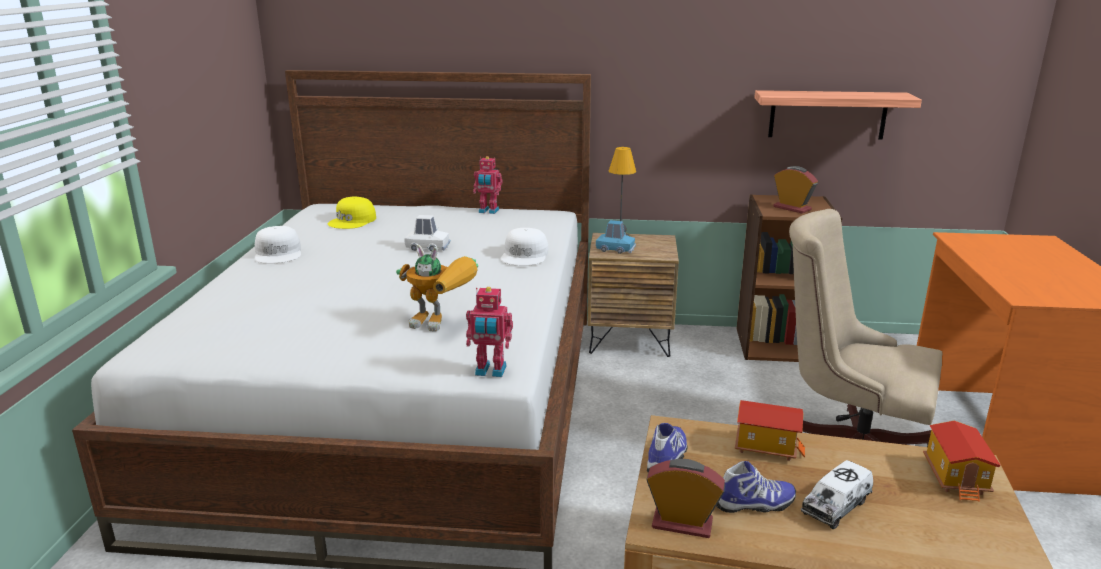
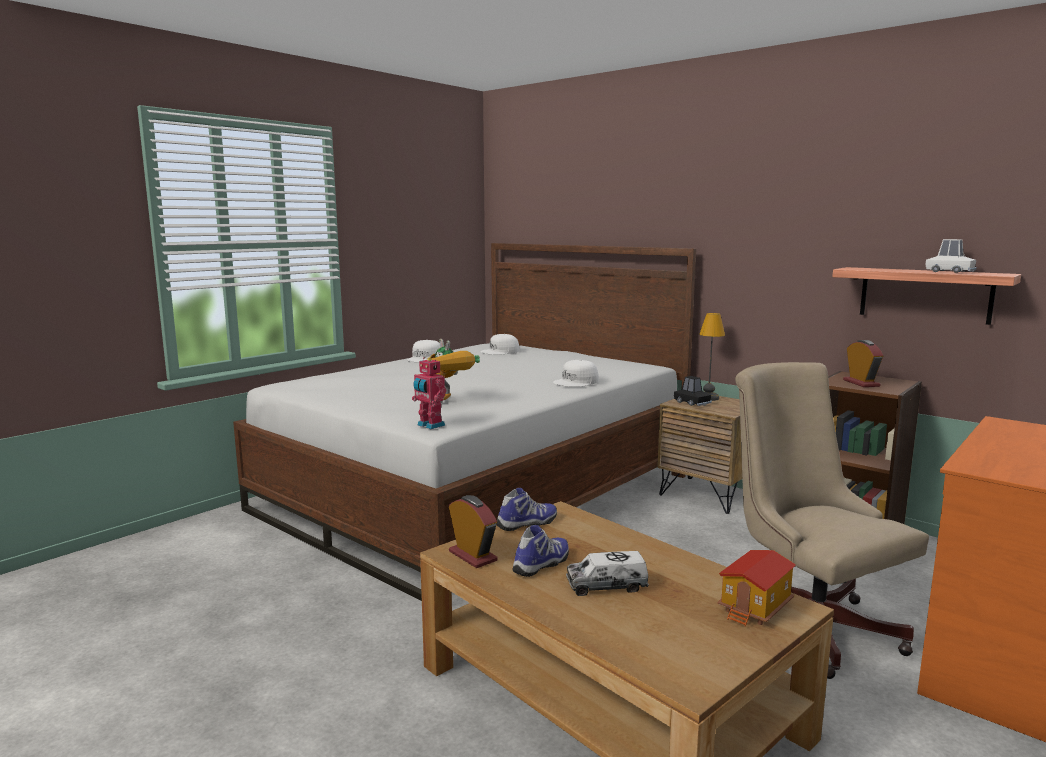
camera: 35 degrees right, 10 degrees down
yellow cap [327,196,376,229] -> white cap [480,334,519,355]
white toy car [404,215,450,252] -> white toy car moved to [926,239,977,273]
toy robot [473,156,503,214] -> none
blue toy car [596,220,636,254] -> black toy car [674,376,712,406]
shoe [716,461,796,513] -> shoe turned 75 degrees counterclockwise [512,525,569,577]
toy house [735,400,805,461] -> none

